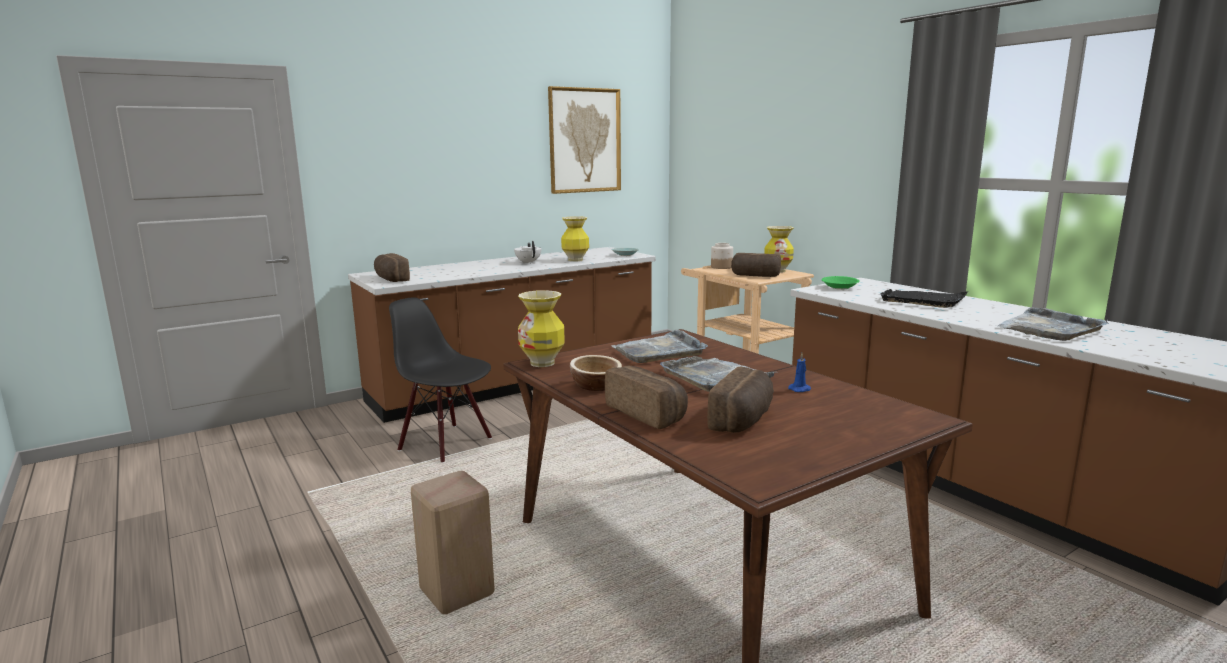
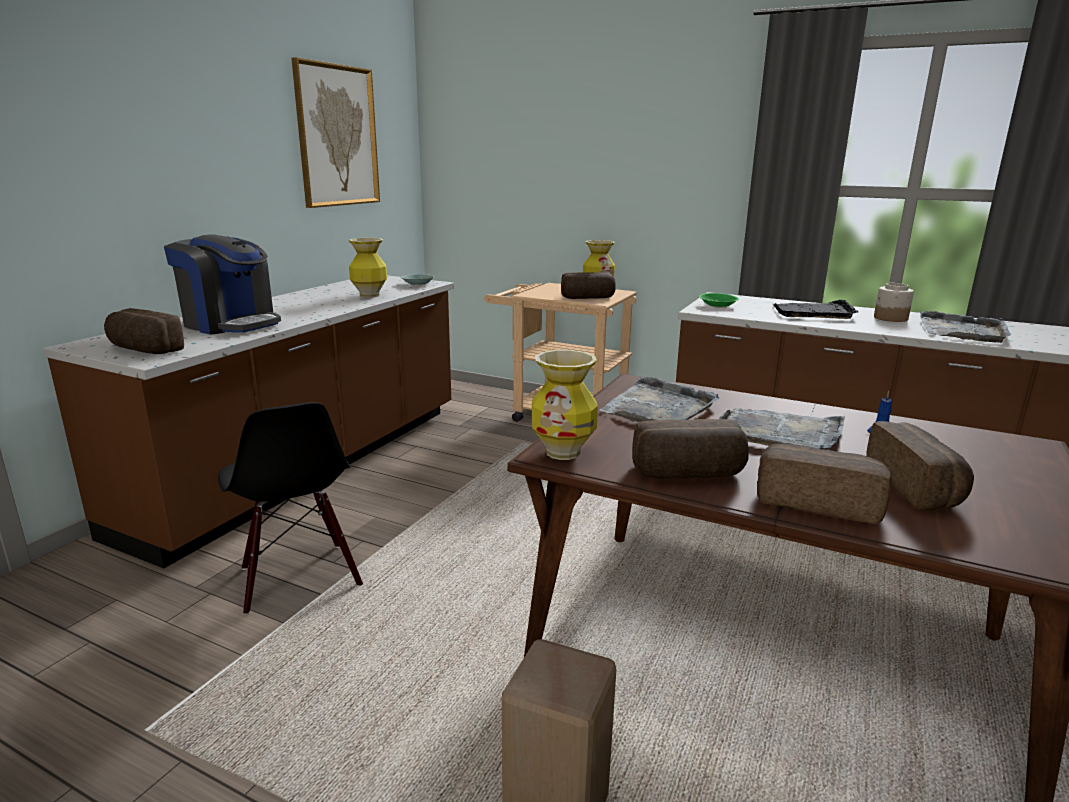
camera: 30 degrees left, 5 degrees up
black chair [389,298,492,463] -> black chair turned 120 degrees counterclockwise [218,402,363,615]
white teapot [514,241,542,264] -> none
bowl [570,355,622,391] -> bread [632,419,749,479]
jar [711,243,733,269] -> jar moved to [874,283,914,322]
none -> coffee machine [164,234,281,335]

